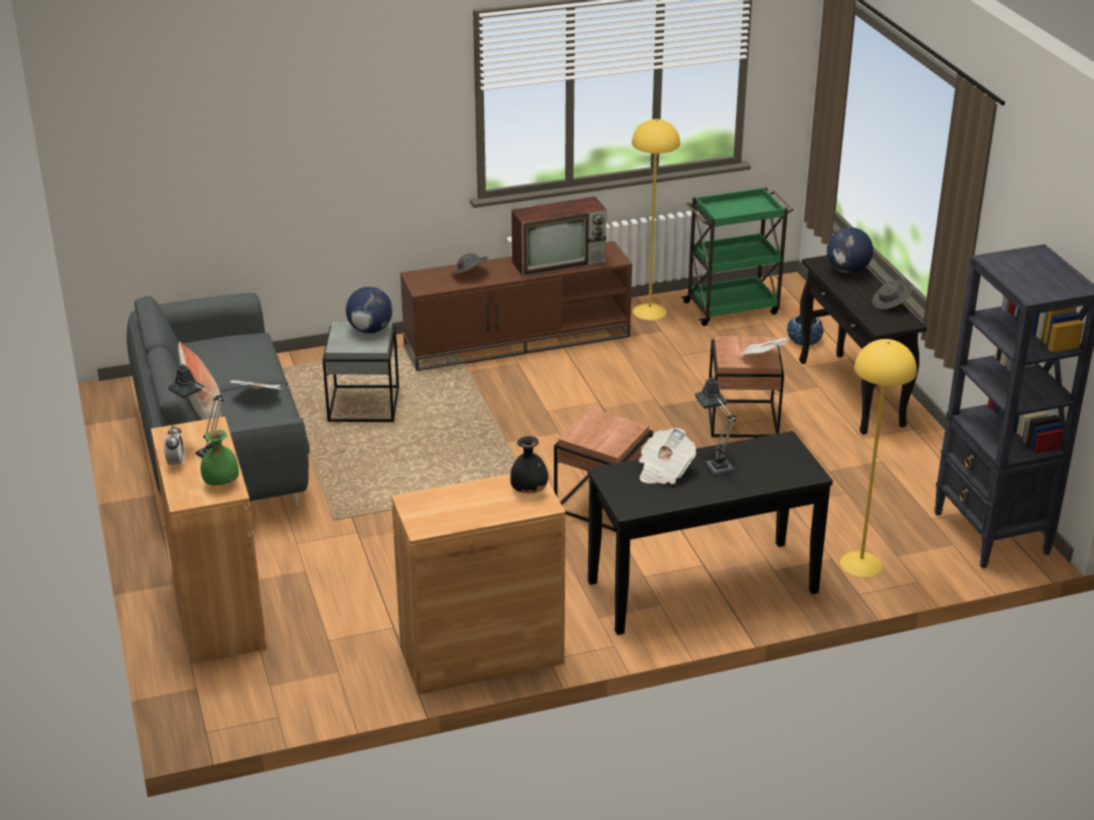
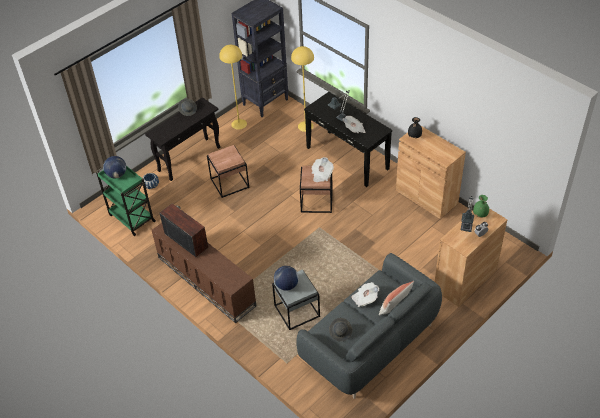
camera: 115 degrees left, 15 degrees up
grey hat [452,253,488,275] -> grey hat moved to [329,318,352,341]
yellow floor lamp [632,119,680,320] -> yellow floor lamp moved to [219,45,247,130]
newspaper [740,337,790,355] -> newspaper moved to [311,157,334,182]
globe [827,227,873,274] -> globe moved to [103,156,126,178]

